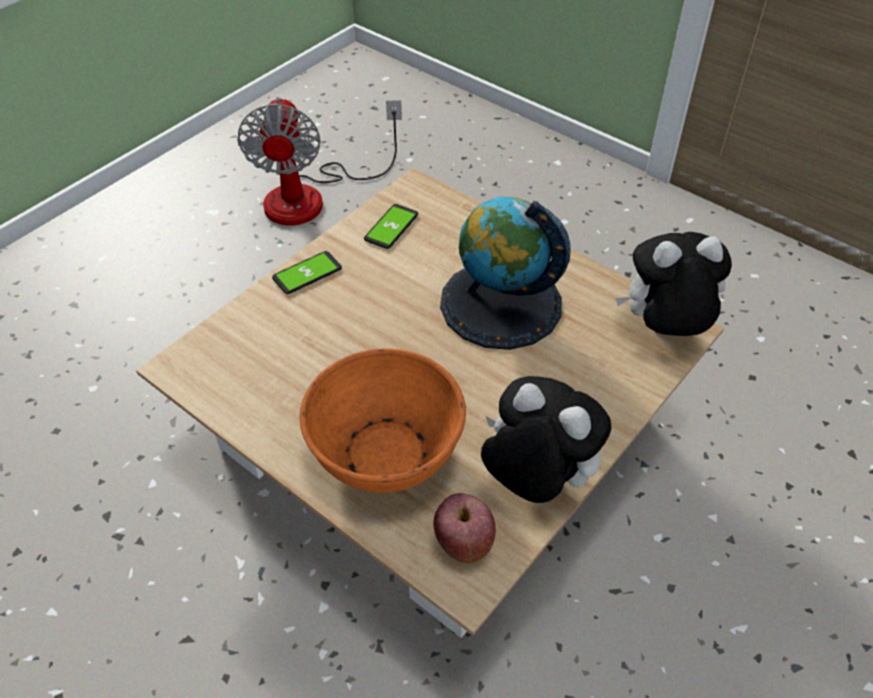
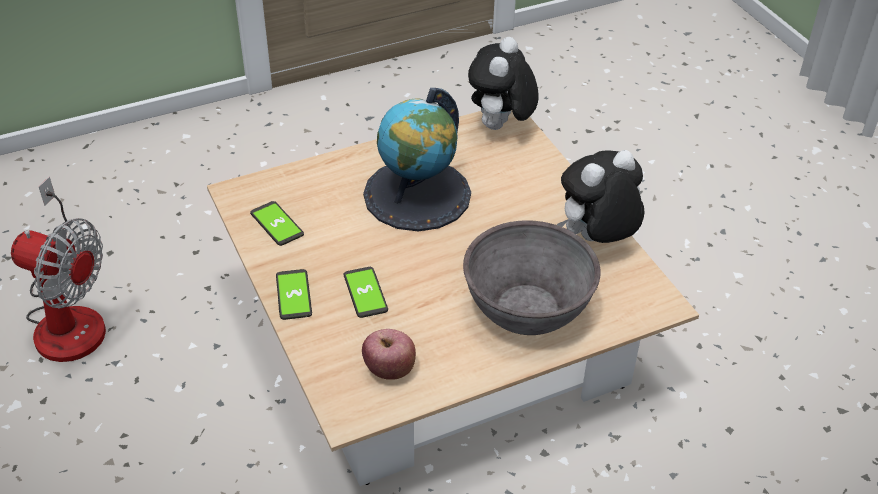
camera: 65 degrees left, 5 degrees down
orange bowl [300,348,466,493] -> grey bowl [463,220,601,335]
apple [433,493,496,563] -> apple moved to [362,329,416,380]
none -> phone [344,267,388,318]

